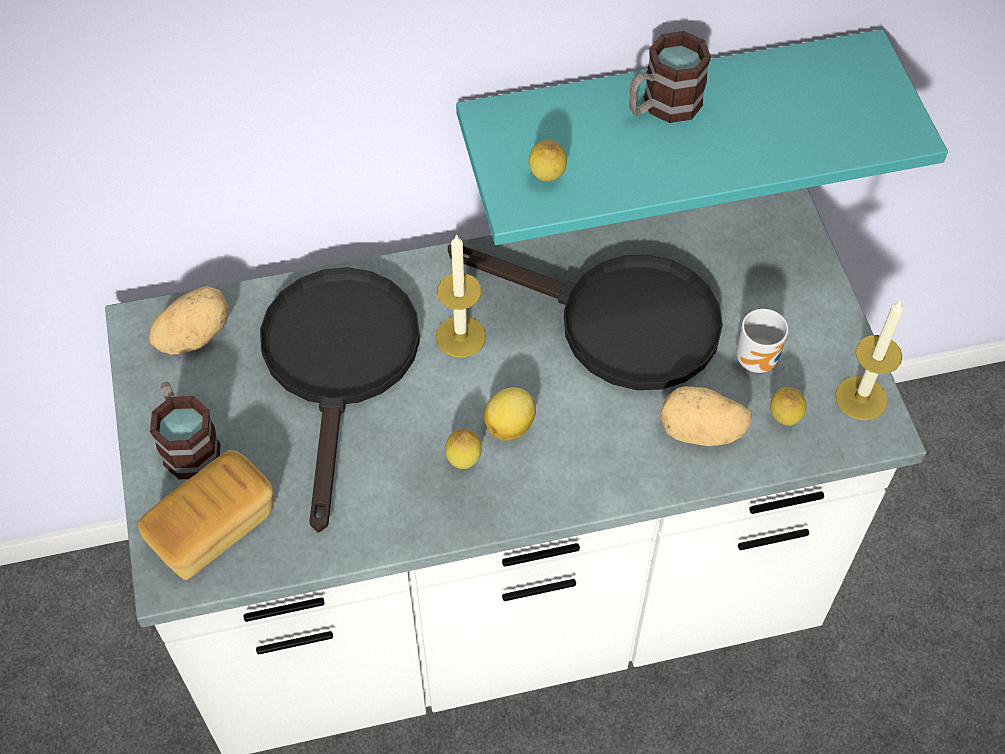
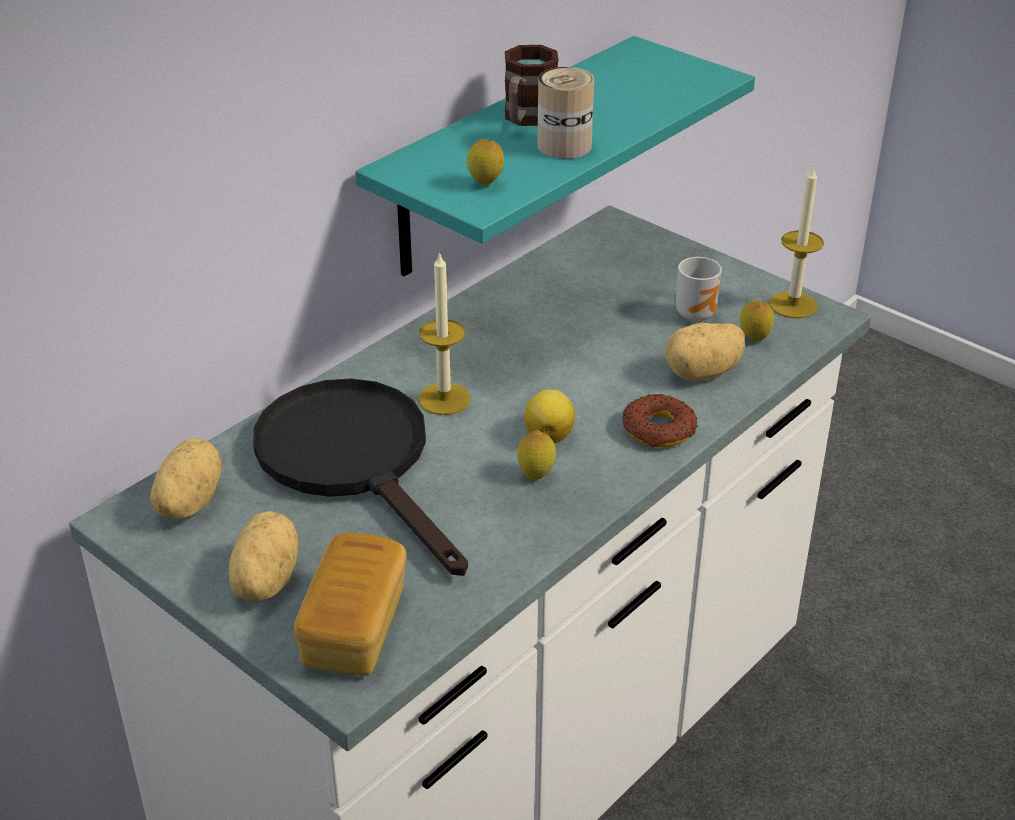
camera: 35 degrees left, 20 degrees down
mug [150,382,221,480] -> potato [229,511,299,601]
black frying pan [448,245,723,390] -> none
none -> can [537,67,594,159]
none -> donut [622,394,697,447]

